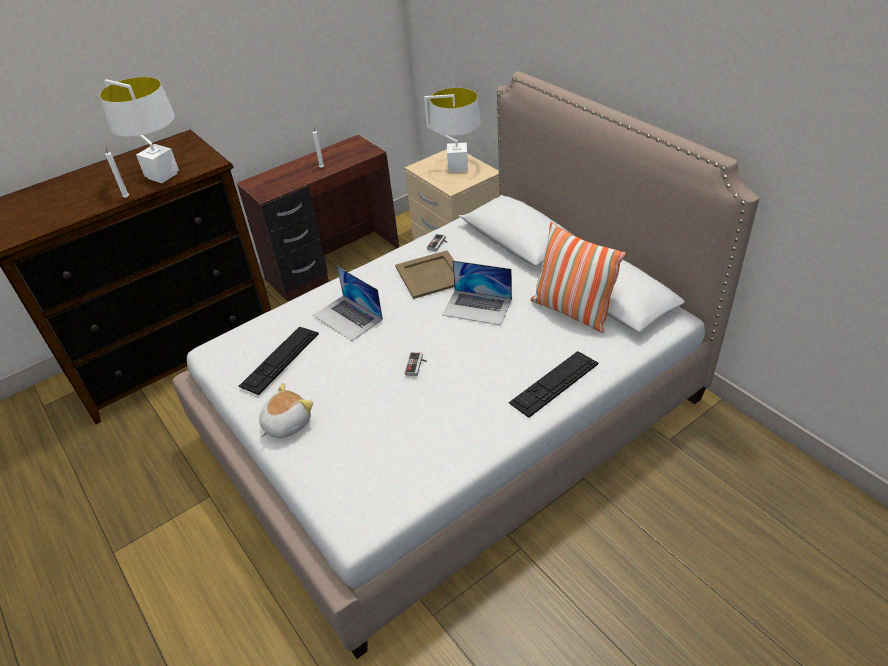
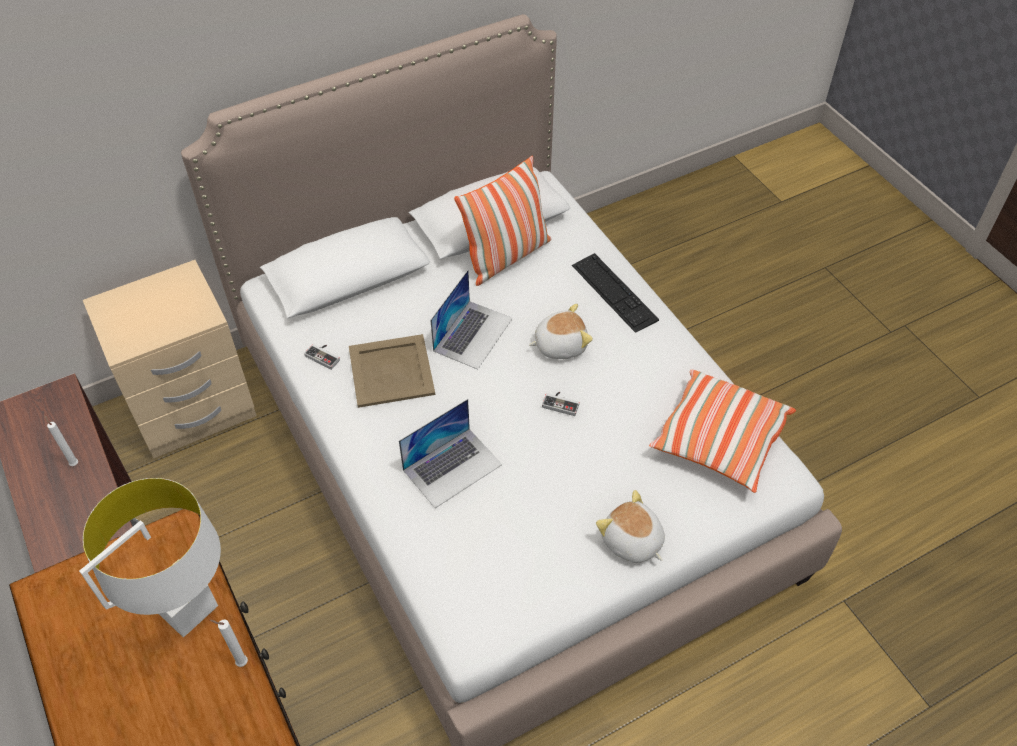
camera: 85 degrees left, 10 degrees up
keyboard [238,327,319,395] -> none
white table lamp [424,88,481,173] -> none
none -> plush toy [529,304,593,359]
none -> pillow [649,370,796,493]

